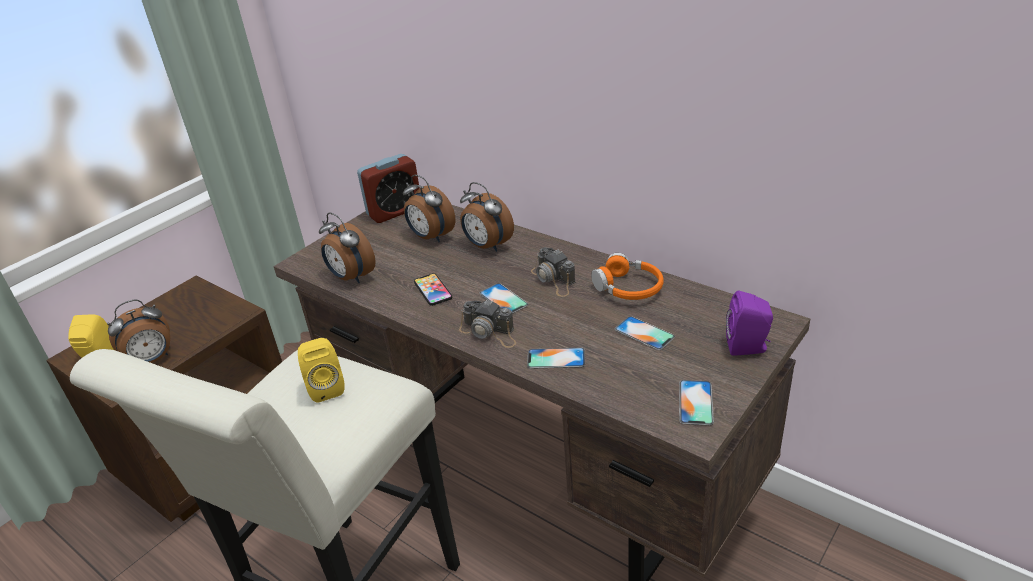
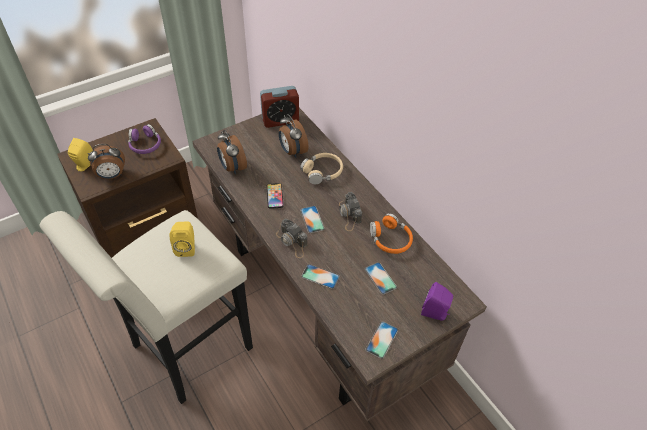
camera: 15 degrees right, 15 degrees up
alarm clock [460,182,514,252] -> beige headphones [300,153,343,184]
none -> purple headphones [128,124,161,154]

